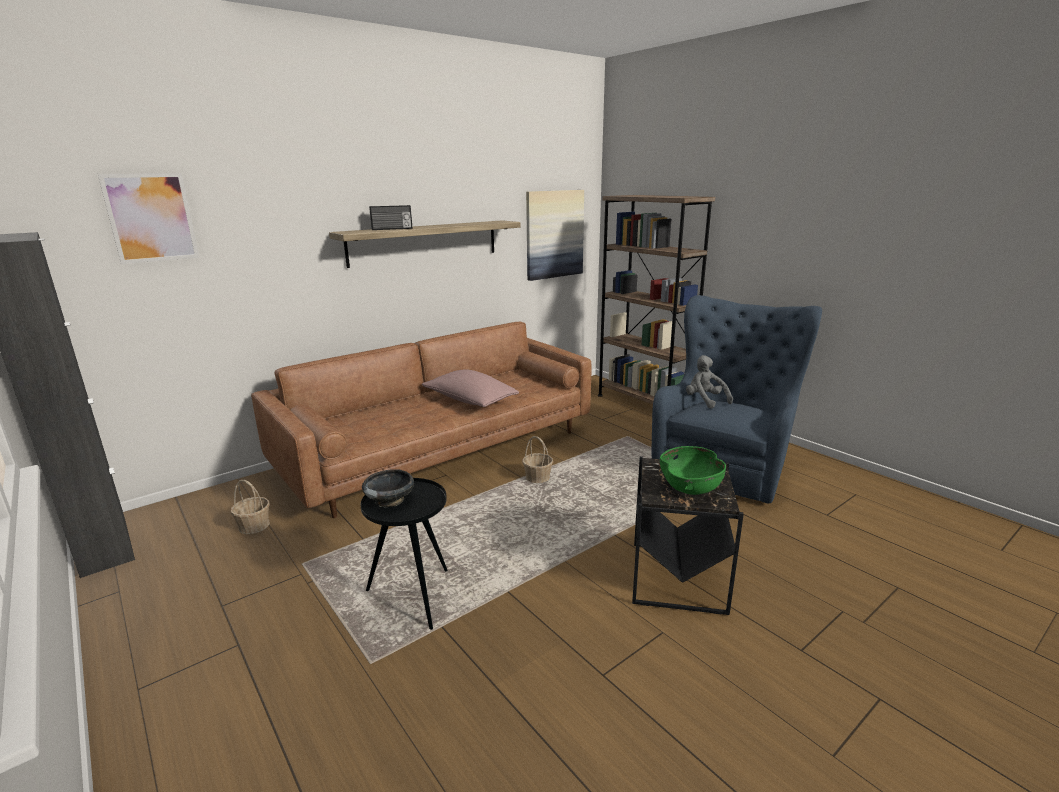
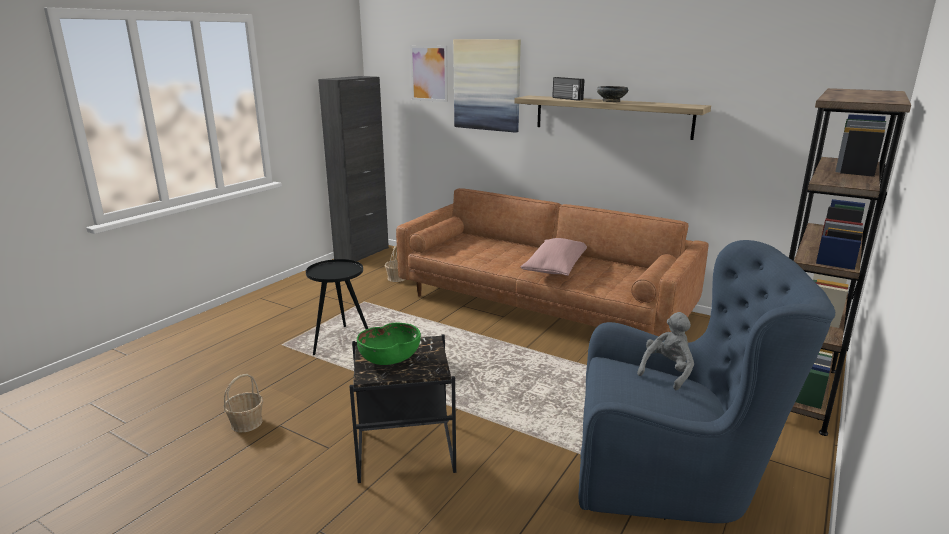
camera: 70 degrees right, 0 degrees up
black bowl [362,469,414,507] -> black bowl moved to [597,86,628,102]
basket [522,436,553,483] -> basket moved to [224,374,263,432]
picture [526,190,584,281] -> picture moved to [453,39,521,133]

